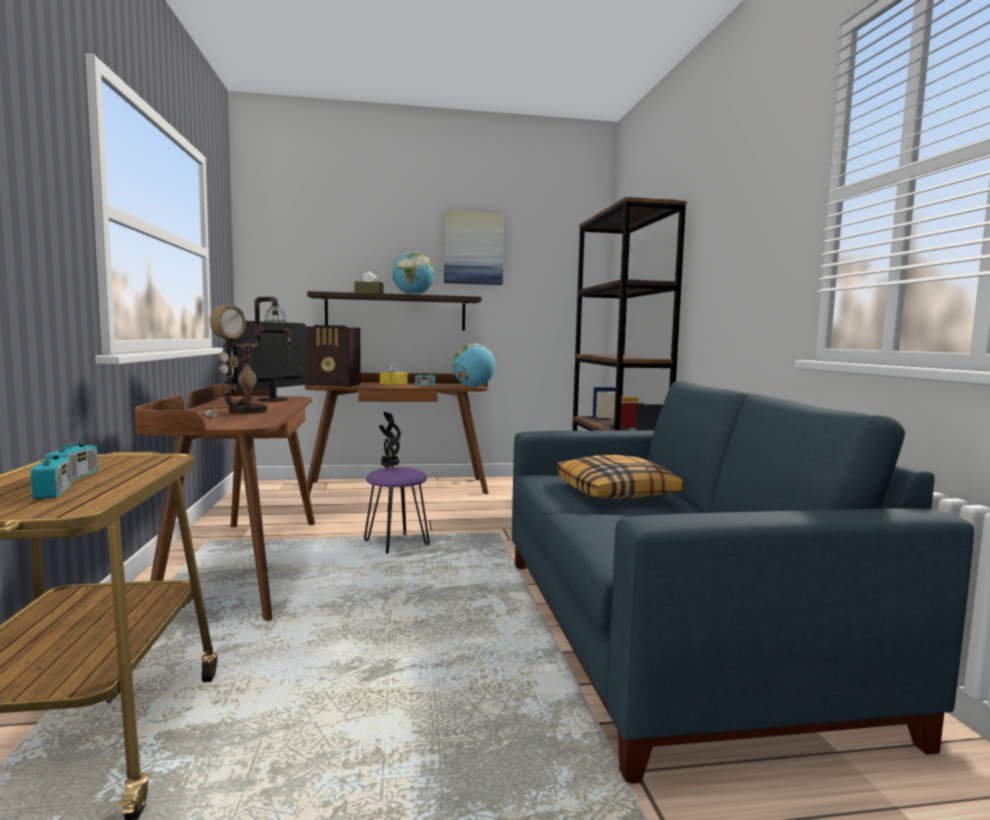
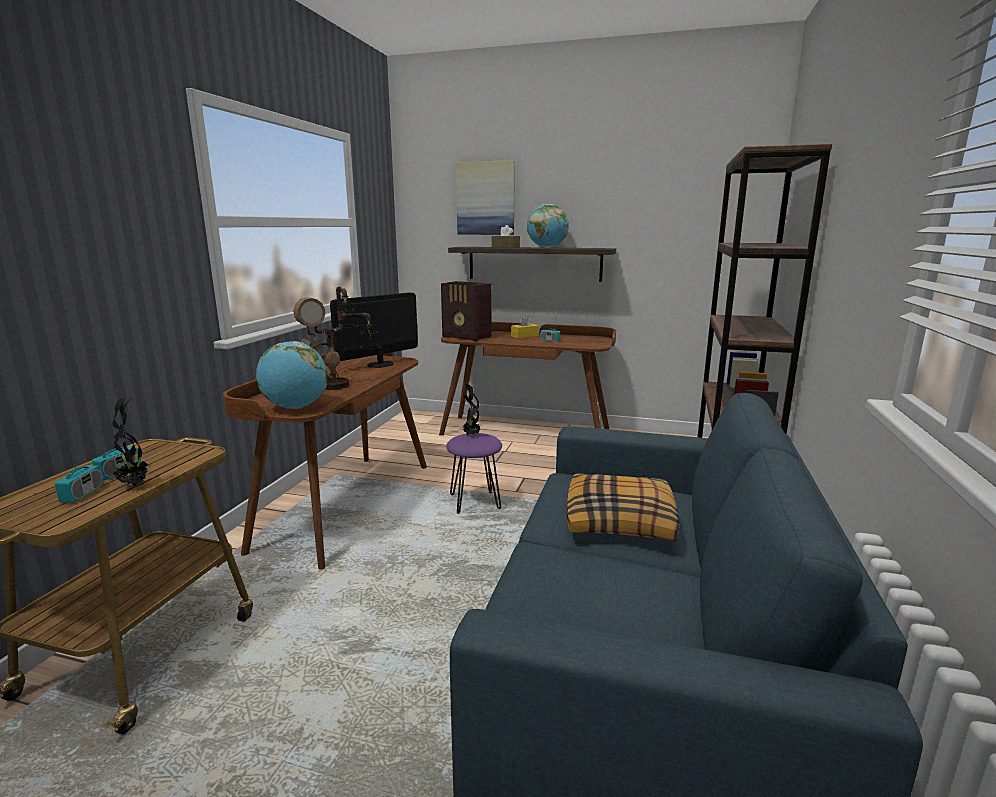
camera: 25 degrees right, 10 degrees up
picture [444,211,504,285] -> picture moved to [456,160,515,235]
globe [453,344,495,387] -> globe moved to [256,341,328,409]
none -> potted plant [112,397,150,486]

